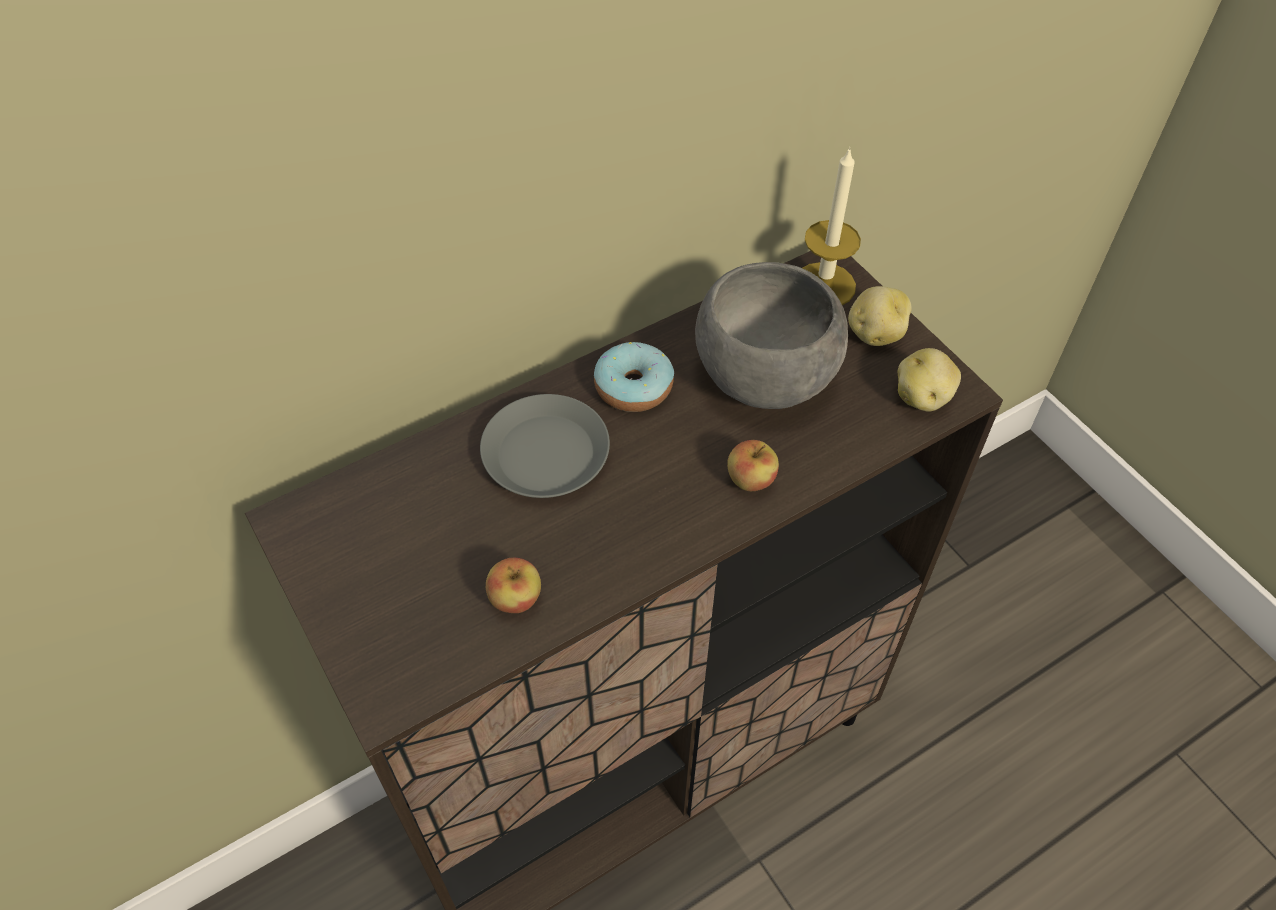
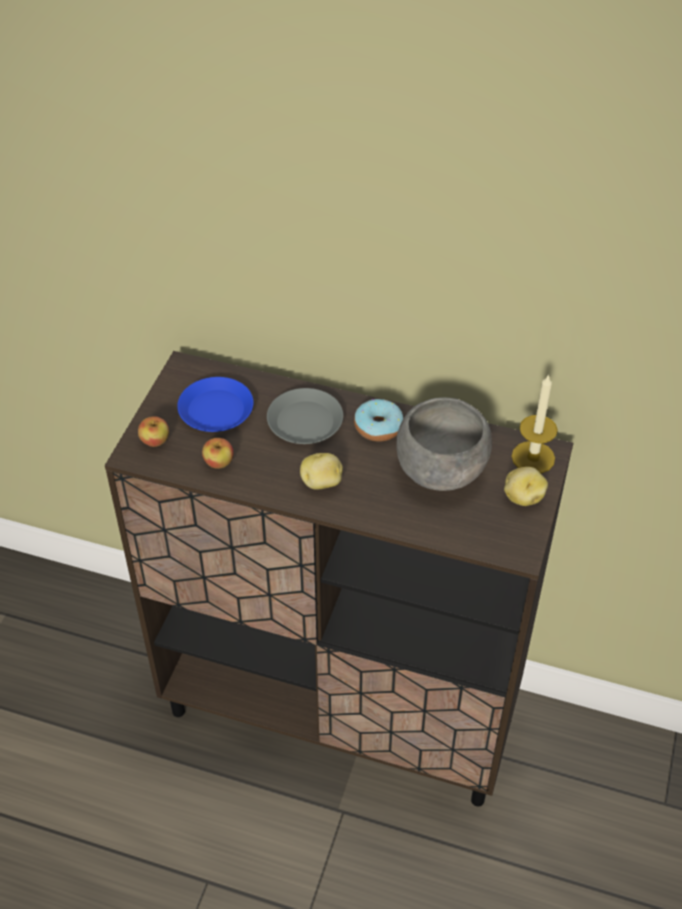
camera: 50 degrees right, 5 degrees down
apple [727,440,779,491] -> apple moved to [138,416,169,447]
potato [898,348,961,412] -> potato moved to [300,453,343,490]
none -> blue plate [177,377,254,432]

